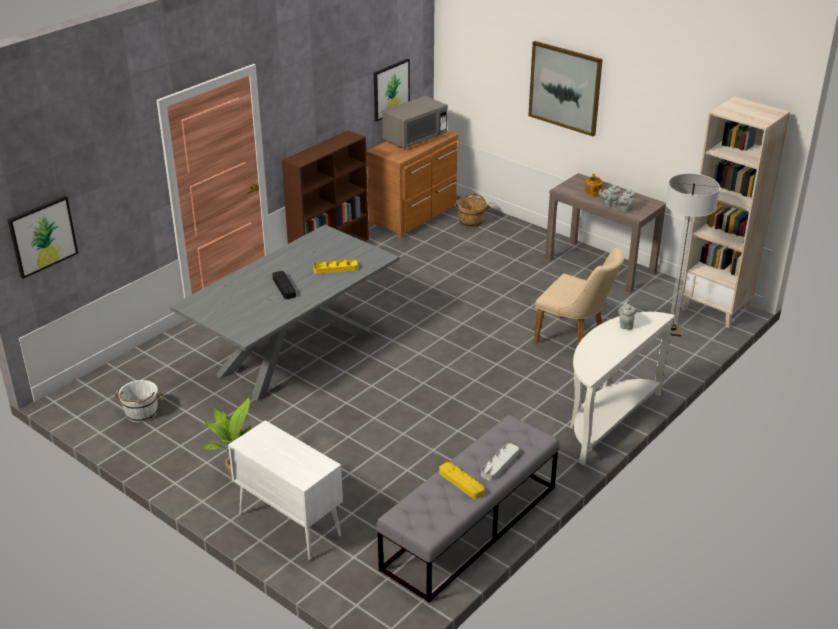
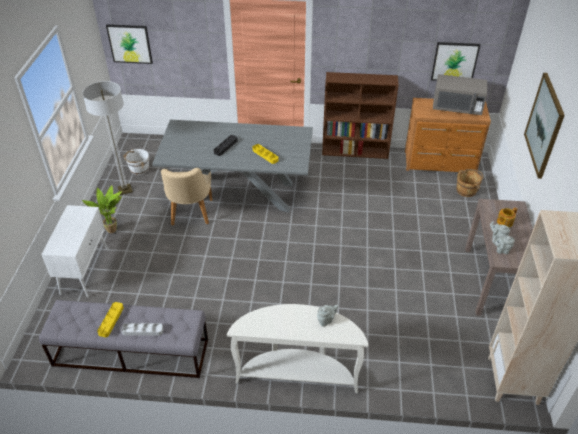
camera: 55 degrees right, 10 degrees up
beige chair [534,248,624,344] -> beige chair moved to [161,168,212,226]
floor lamp [666,173,720,337] -> floor lamp moved to [82,81,133,195]

